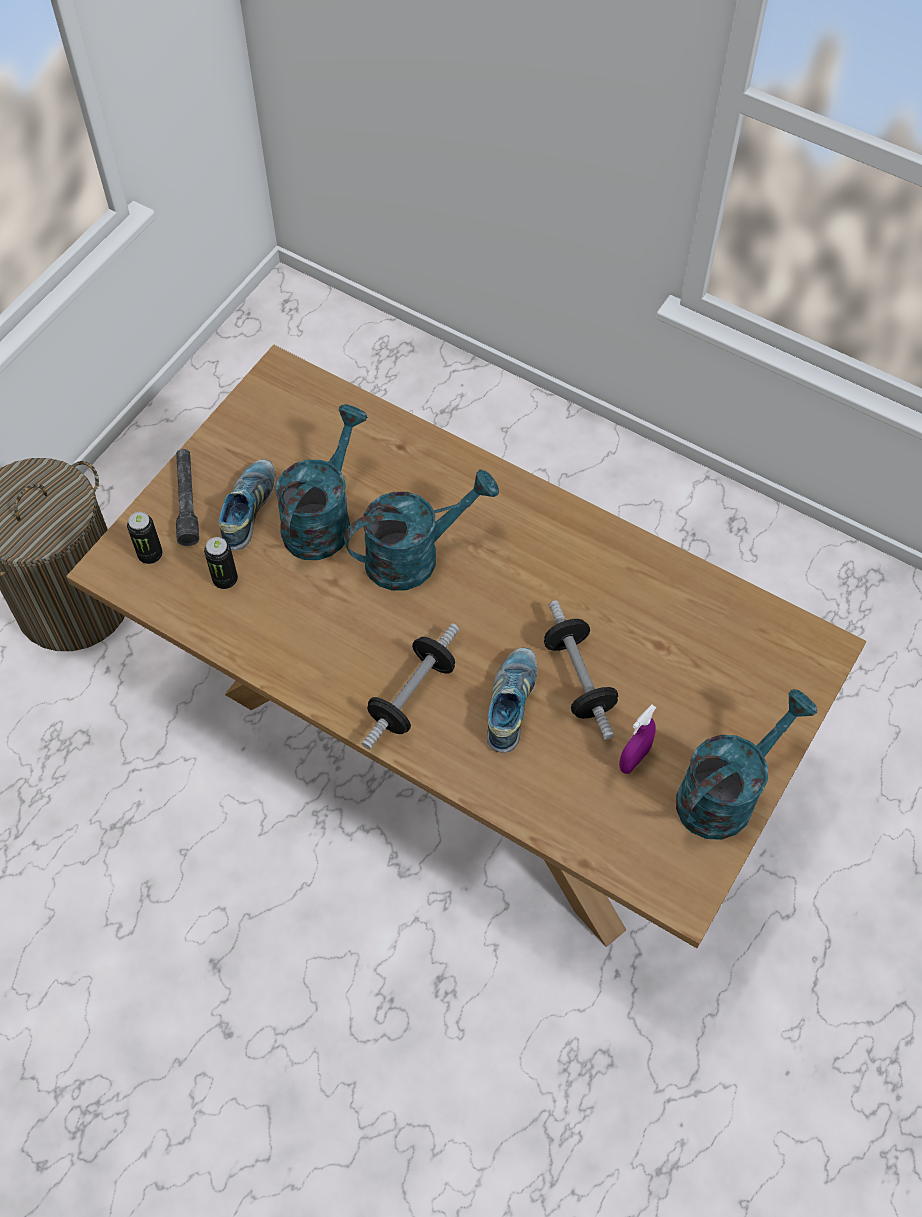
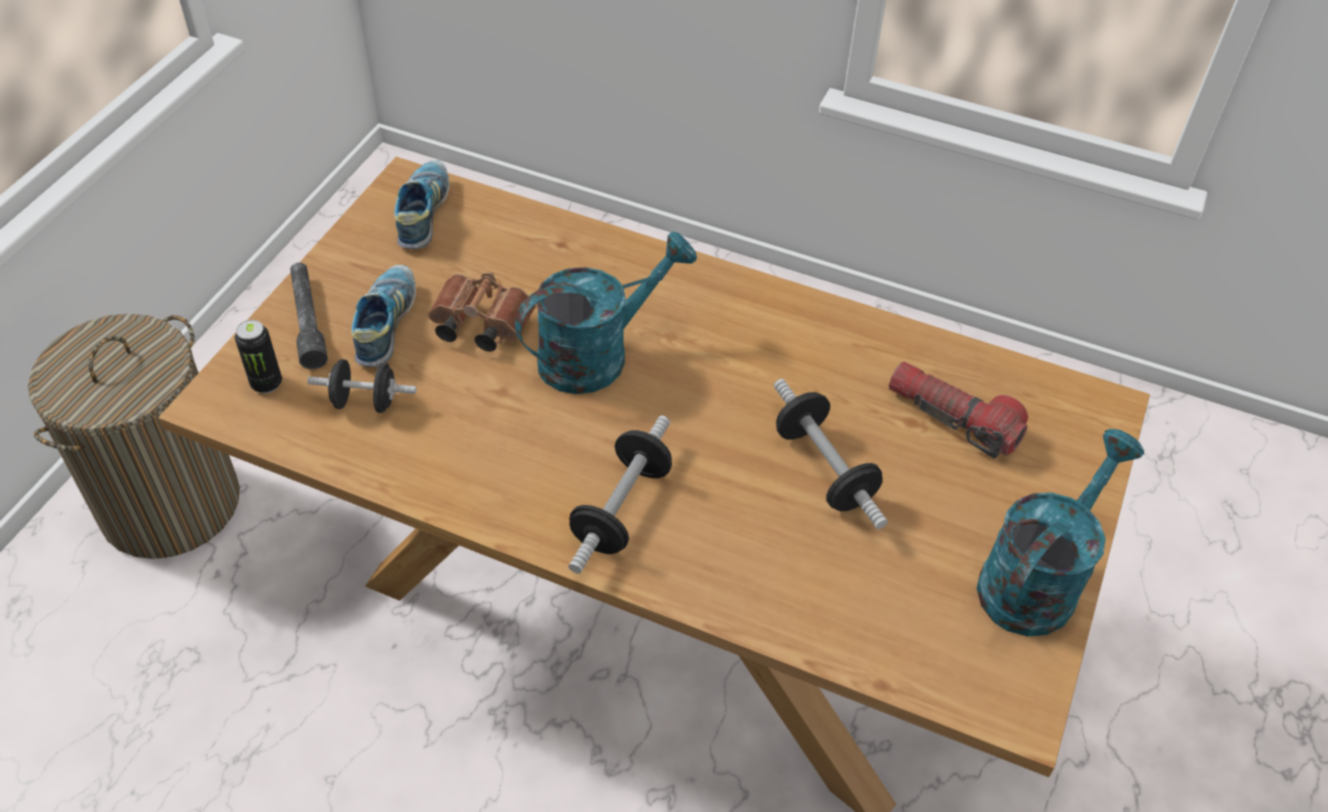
camera: 10 degrees left, 10 degrees down
can [204,537,238,589] -> black dumbbell [307,359,417,413]
turquoise watering can [275,404,368,560] -> brown binoculars [428,272,536,352]
shoe [487,648,537,753] -> shoe moved to [394,160,449,249]
purple spray bottle [619,705,656,774] -> none
none -> flashlight [889,362,1028,458]

